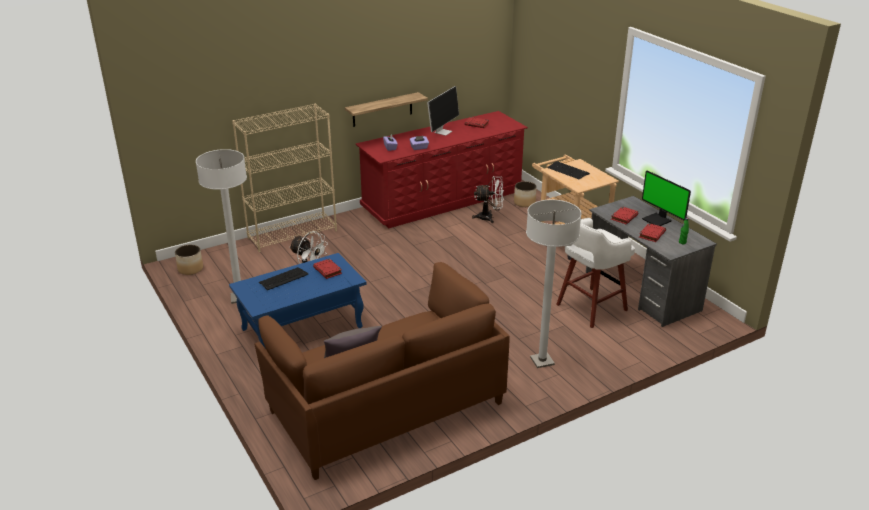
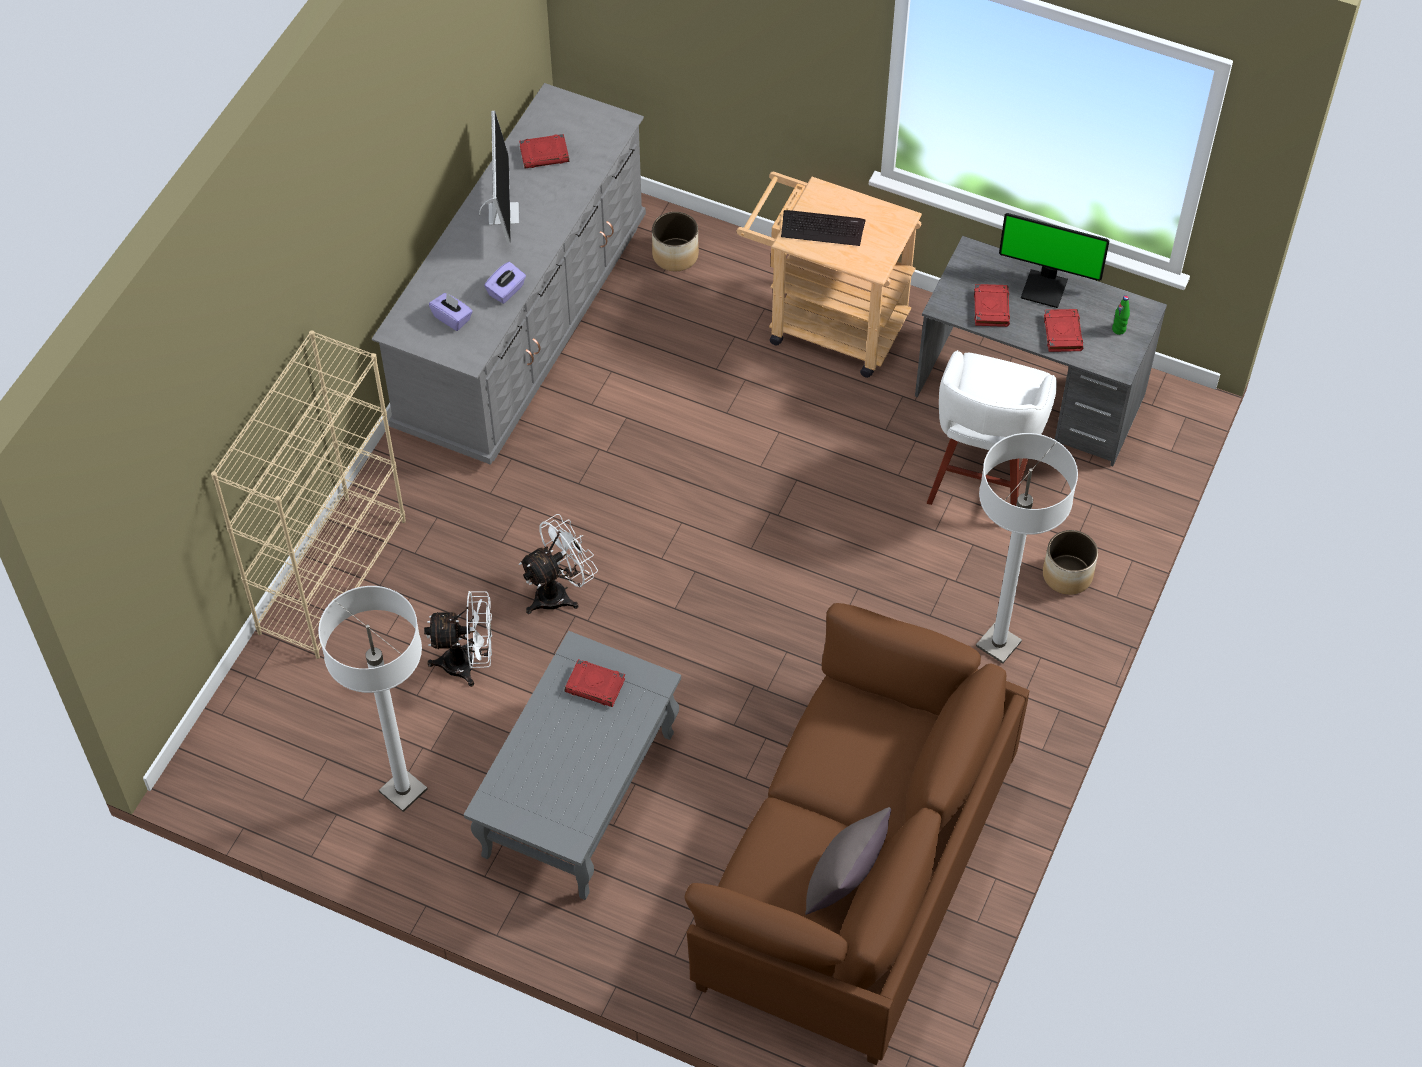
camera: 35 degrees left, 25 degrees up
planter [175,245,203,275] -> planter moved to [1043,530,1098,595]
blue coffee table [229,253,367,349] -> grey coffee table [464,631,681,900]
keyboard [259,267,308,290] -> none
shelf [345,92,428,127] -> none
red dresser [355,111,528,228] -> grey dresser [372,83,646,465]
white fan [472,176,504,223] -> white fan moved to [519,514,598,614]

